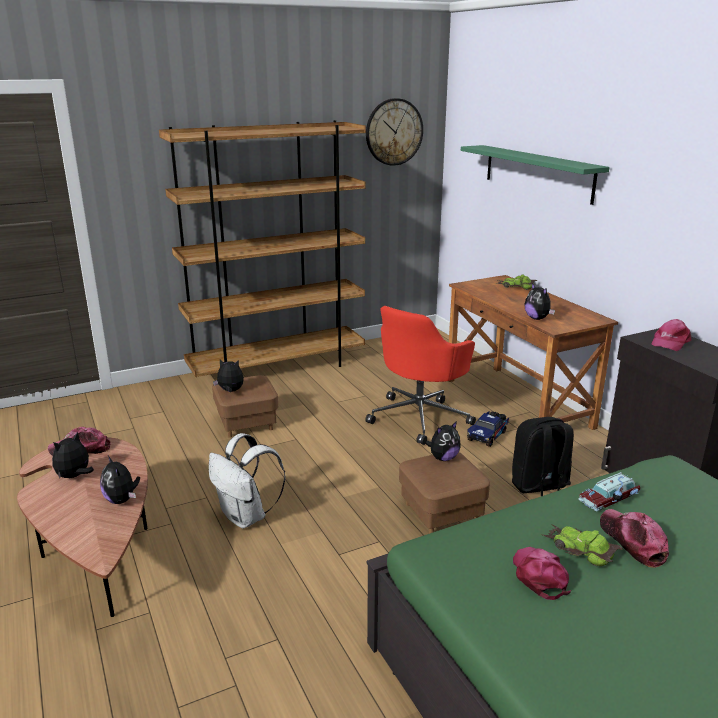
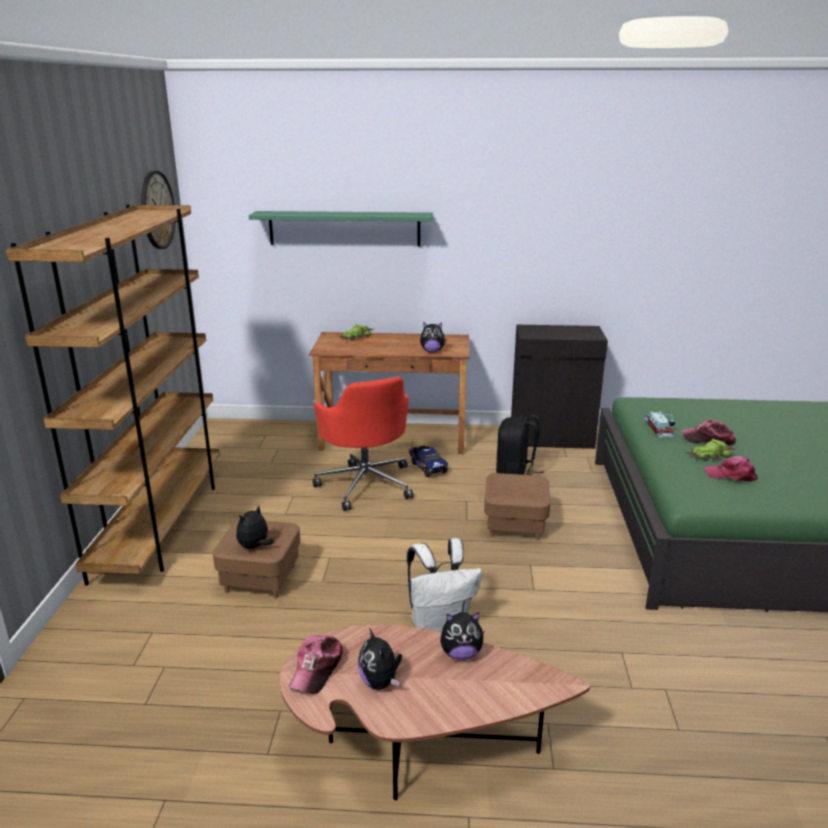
camera: 60 degrees left, 0 degrees up
plush toy [425,421,461,461] -> none
pink cap [651,319,691,351] -> none

